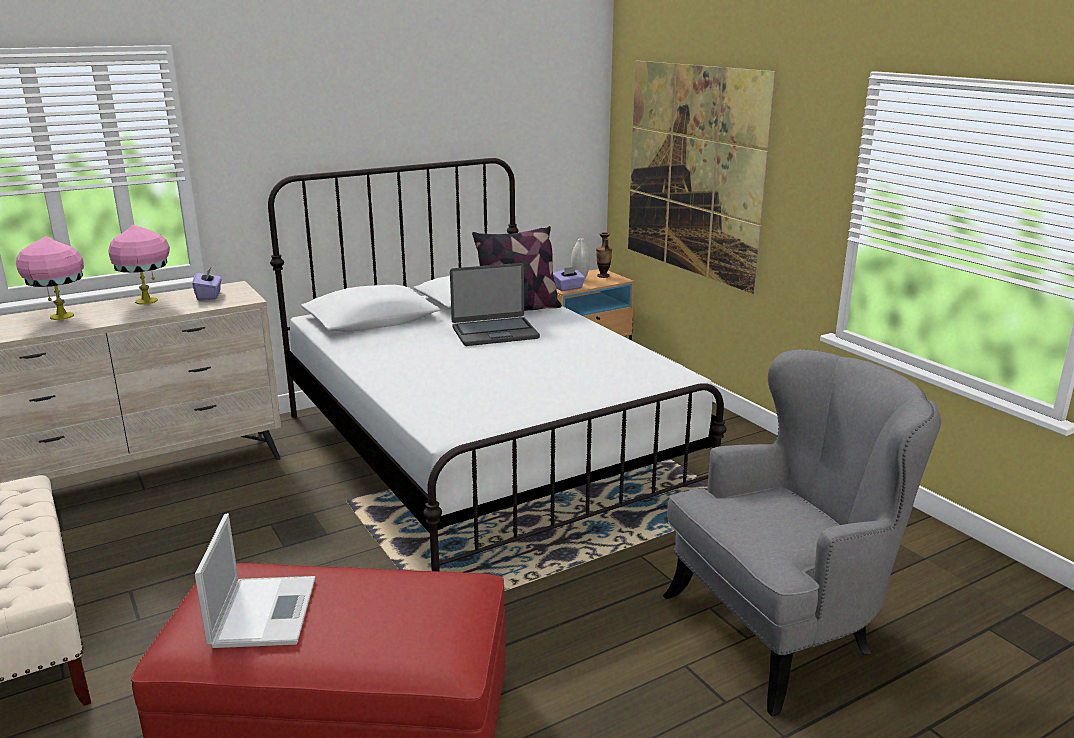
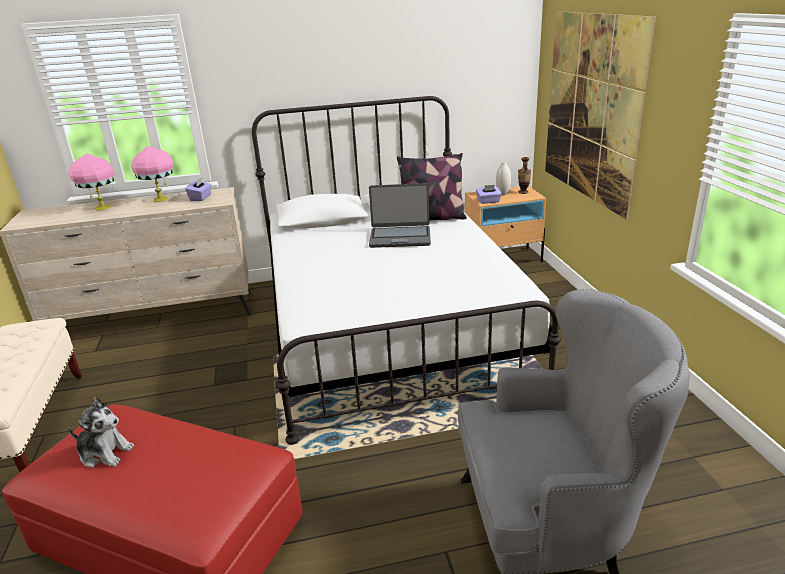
camera: 20 degrees right, 5 degrees up
laptop [195,513,315,648] -> plush toy [68,397,134,468]

